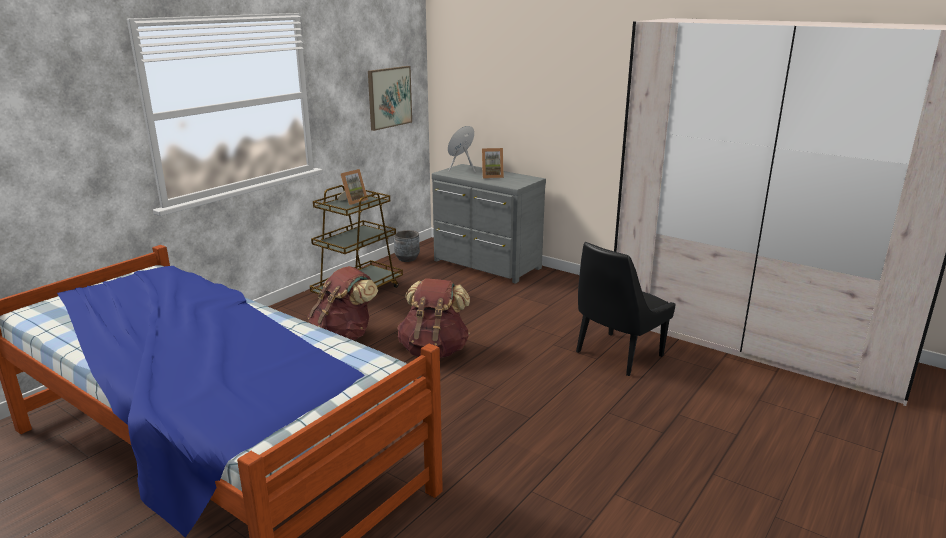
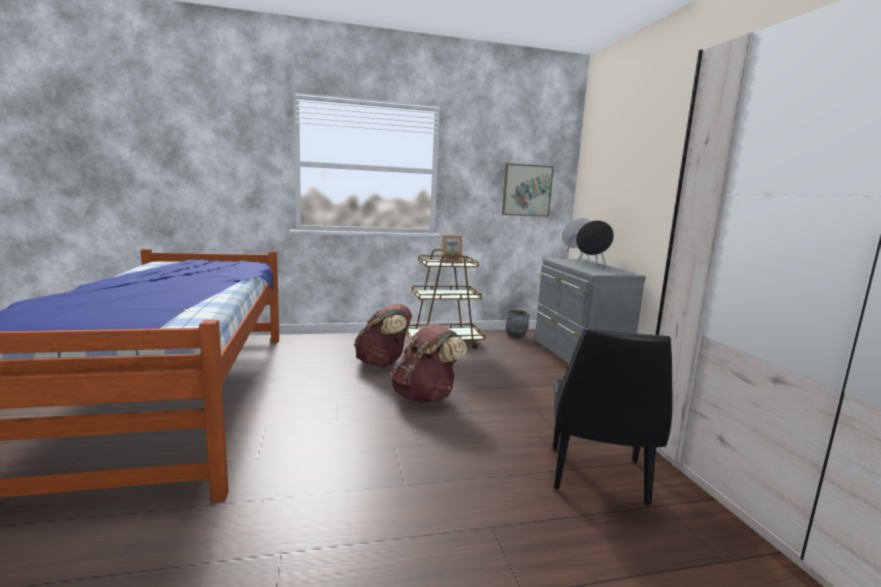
camera: 40 degrees right, 10 degrees down
picture frame [482,148,504,179] -> black speaker [574,220,614,269]
black chair [576,242,675,376] -> black chair turned 75 degrees counterclockwise [553,328,673,506]

